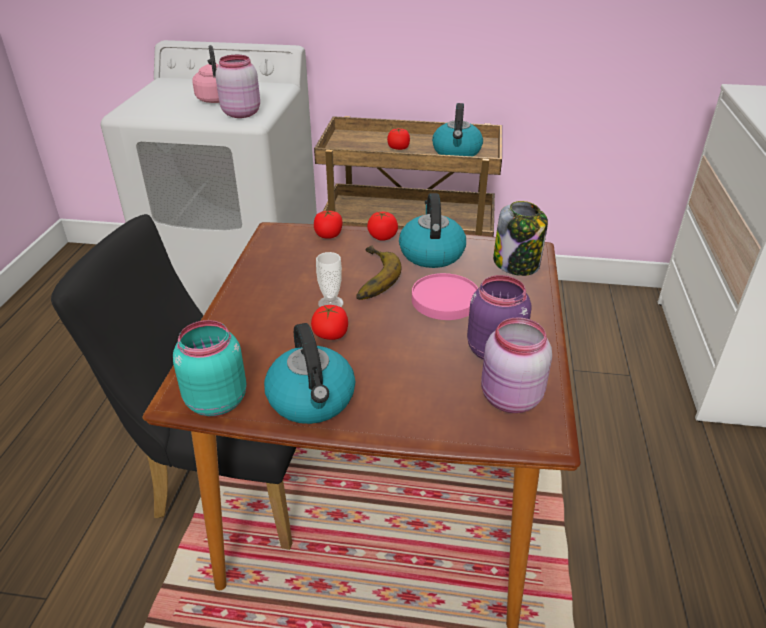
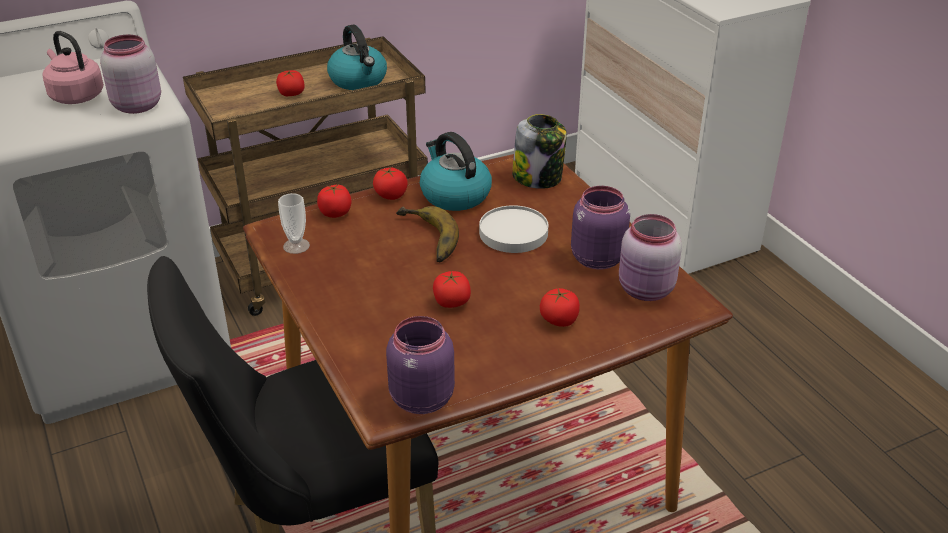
camera: 35 degrees left, 0 degrees up
turquoise jar [173,320,247,416] -> purple jar [386,316,455,414]
kettle [264,323,355,424] -> none
cup [316,252,344,307] -> cup moved to [278,193,310,254]
pink plate [412,273,478,320] -> white plate [479,205,548,253]
none -> tomato [540,288,580,327]

